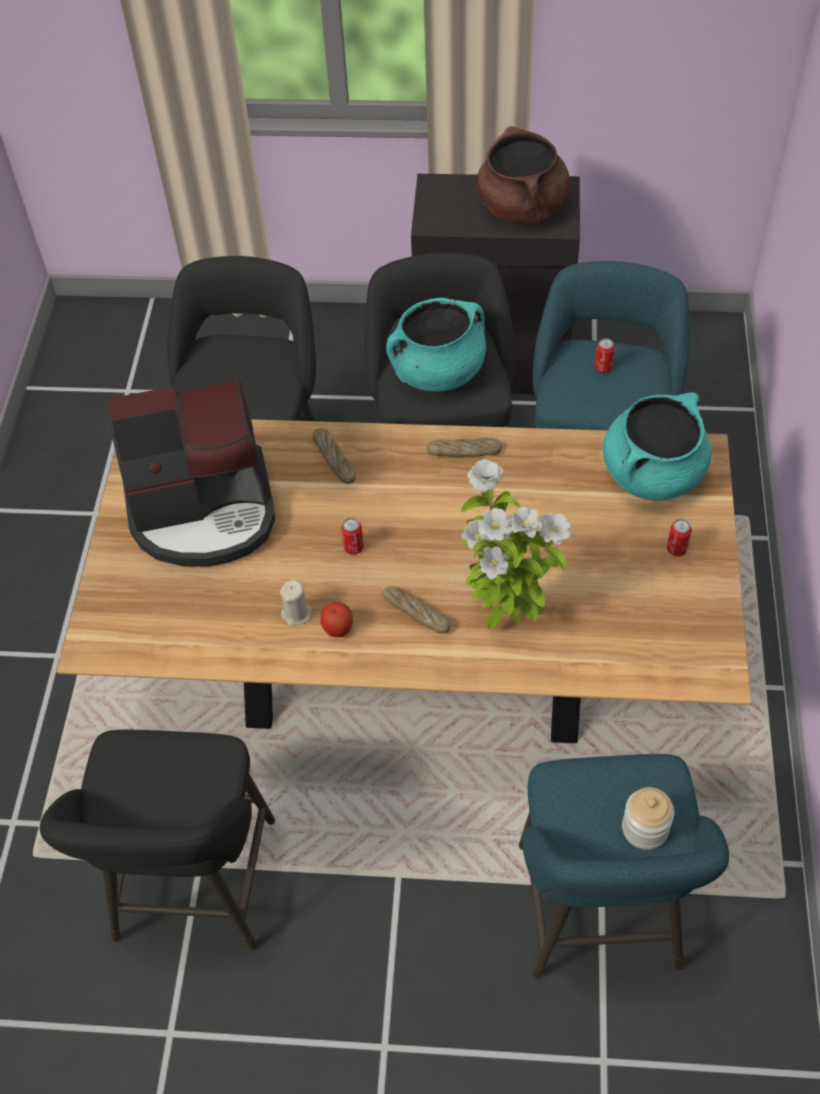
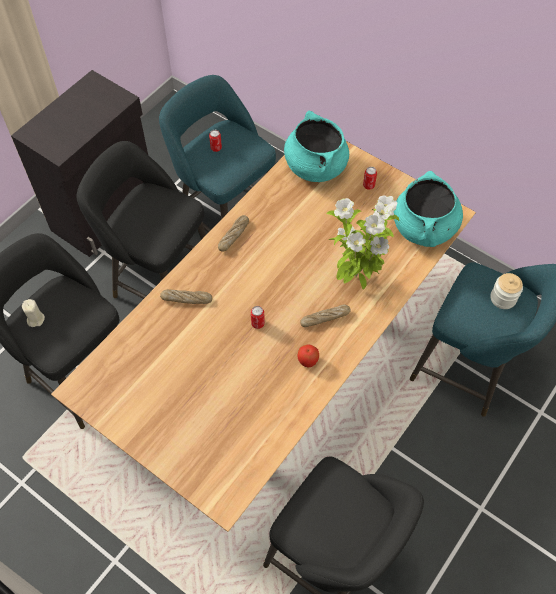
camera: 60 degrees left, 5 degrees up
coffee machine [108,380,275,566] -> none
beige candle [280,580,312,626] -> beige candle moved to [22,299,45,327]
turquoise cooking pot [386,298,486,392] -> turquoise cooking pot moved to [393,171,463,247]
brown cooking pot [476,126,570,225] -> none

